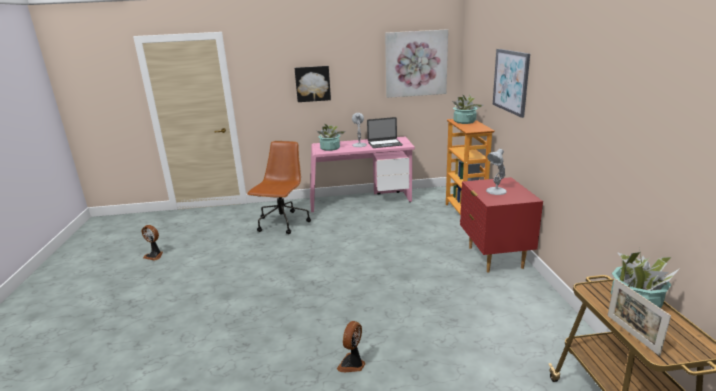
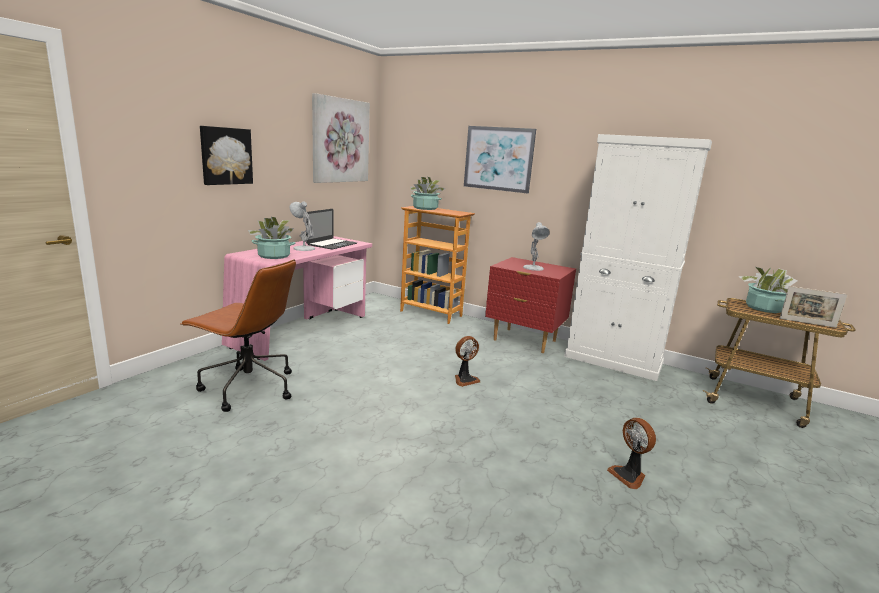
camera: 55 degrees left, 5 degrees down
fan [142,225,163,261] -> fan moved to [455,336,480,387]
brown office chair [247,141,311,234] -> brown office chair turned 150 degrees clockwise [180,259,296,412]
none -> white cabinet [564,134,712,381]

